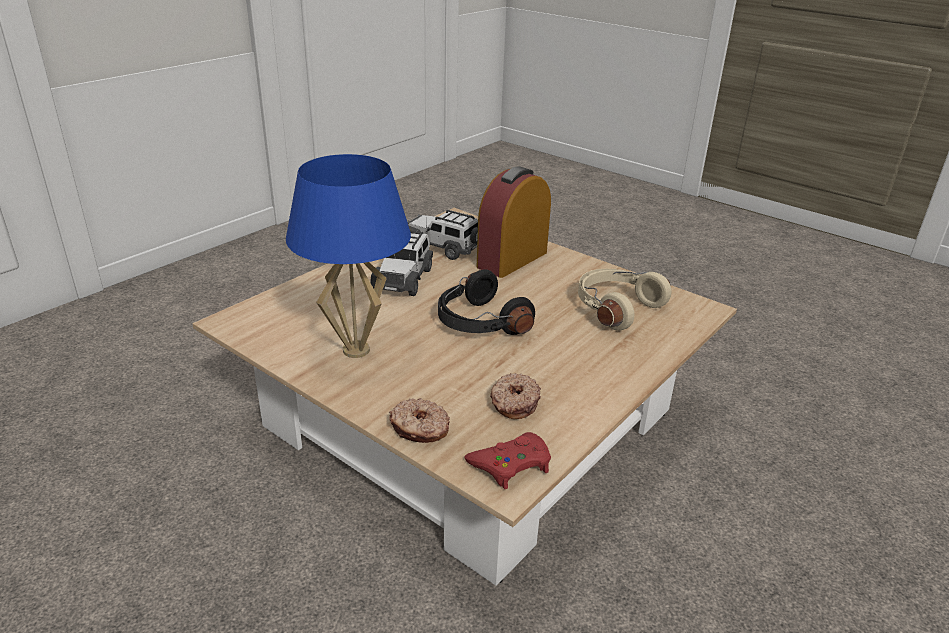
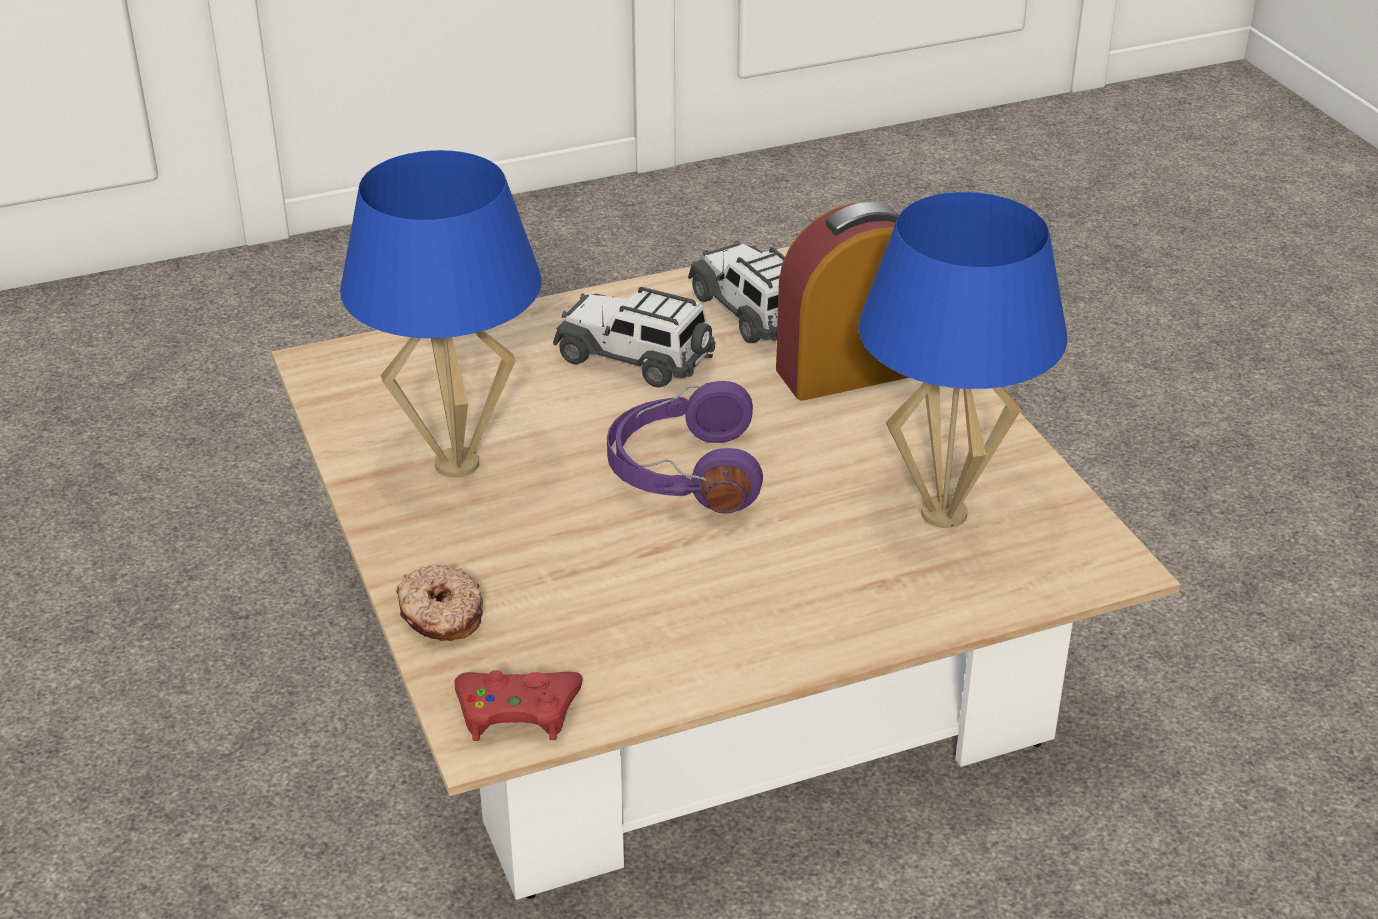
camera: 30 degrees right, 5 degrees up
toy car [370,232,433,296] -> toy car turned 75 degrees clockwise [553,287,716,388]
black headphones [438,269,535,335] -> purple headphones [607,381,763,514]
donut [490,373,541,419] -> none
beige headphones [578,269,671,331] -> blue table lamp [858,192,1067,528]

